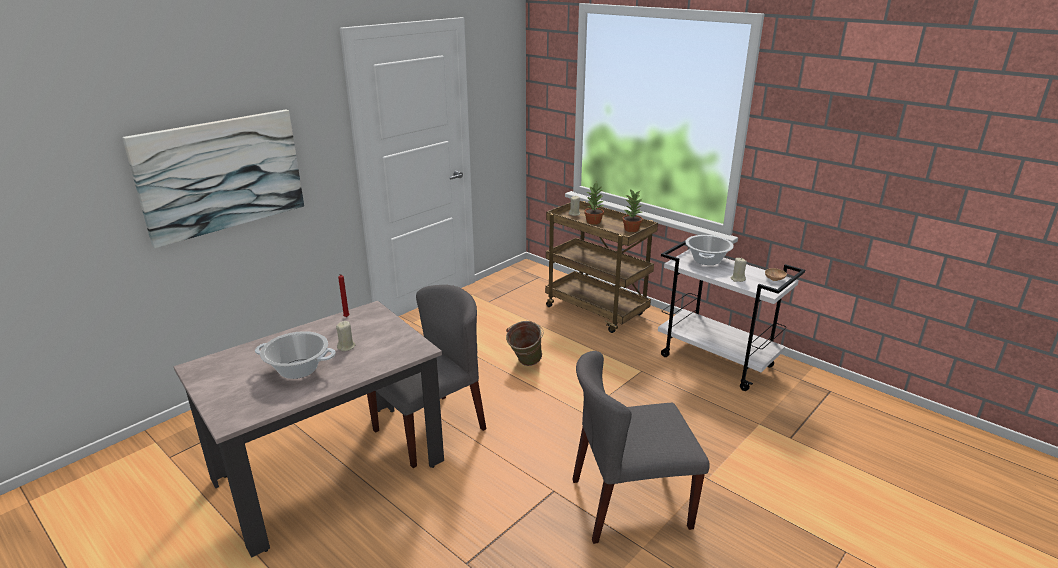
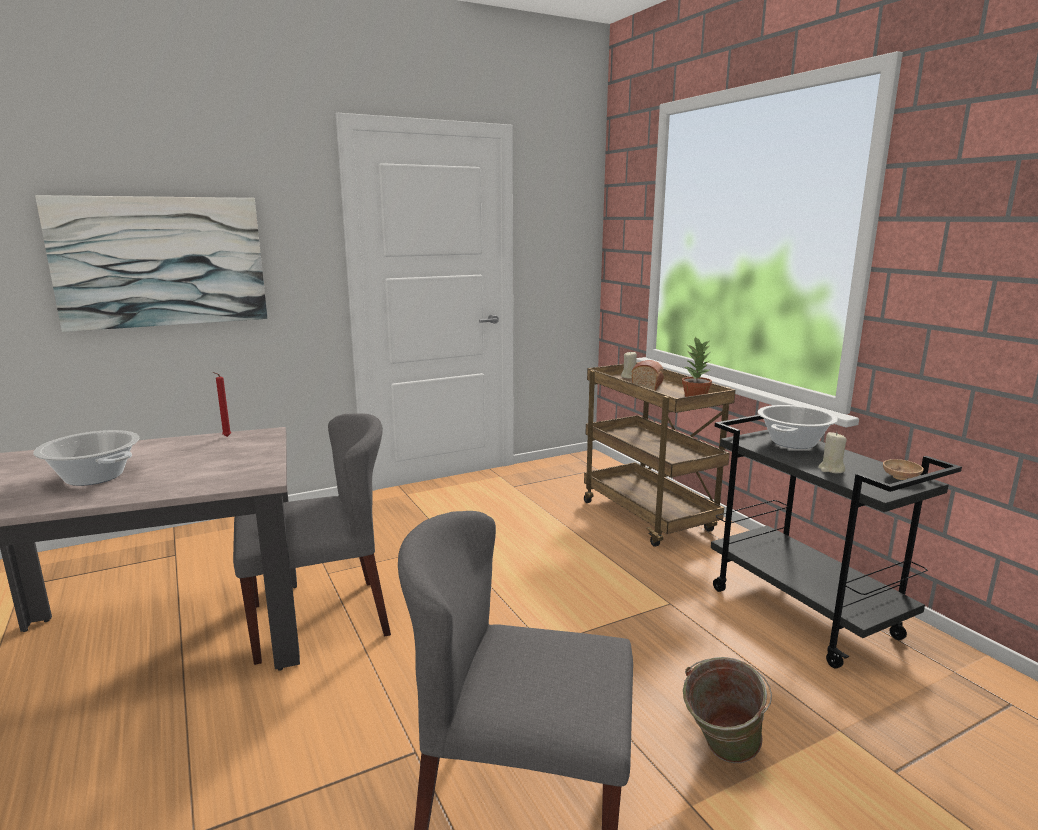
camera: 20 degrees right, 10 degrees down
beige candle [336,321,356,351] -> none
green bucket [506,321,544,366] -> green bucket moved to [683,657,772,763]
potted plant [584,182,604,225] -> bread [632,360,664,391]
white cart [658,240,805,391] -> black cart [711,415,962,669]

